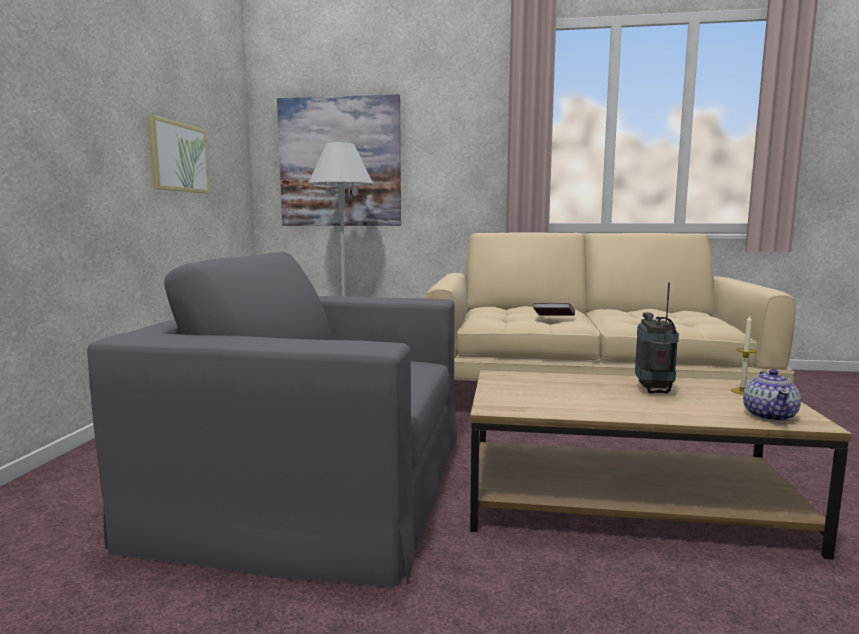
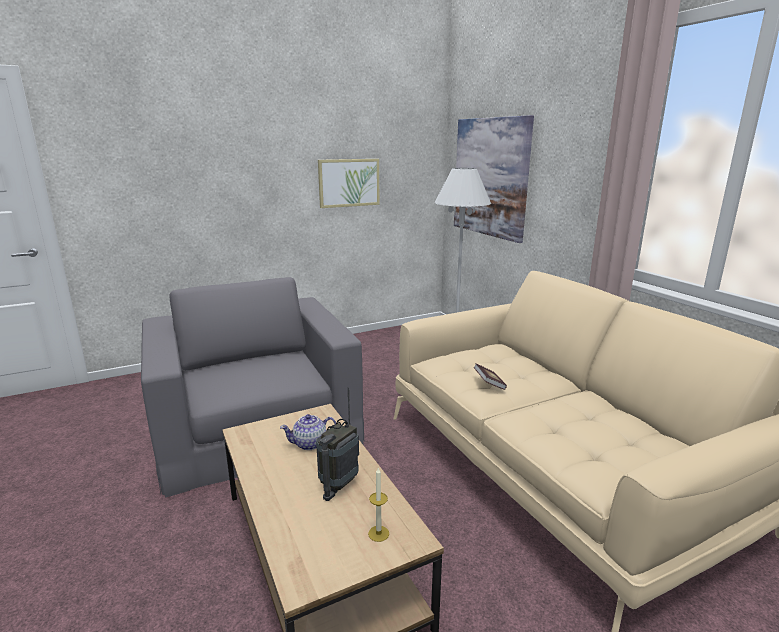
camera: 55 degrees right, 10 degrees up
radio [635,282,679,393] -> radio turned 150 degrees clockwise [316,387,359,501]
teapot [743,369,801,422] -> teapot moved to [280,414,336,450]

